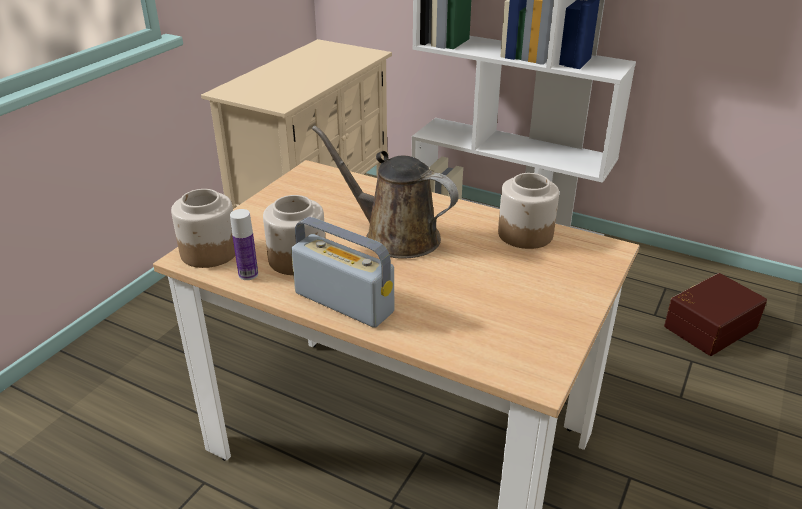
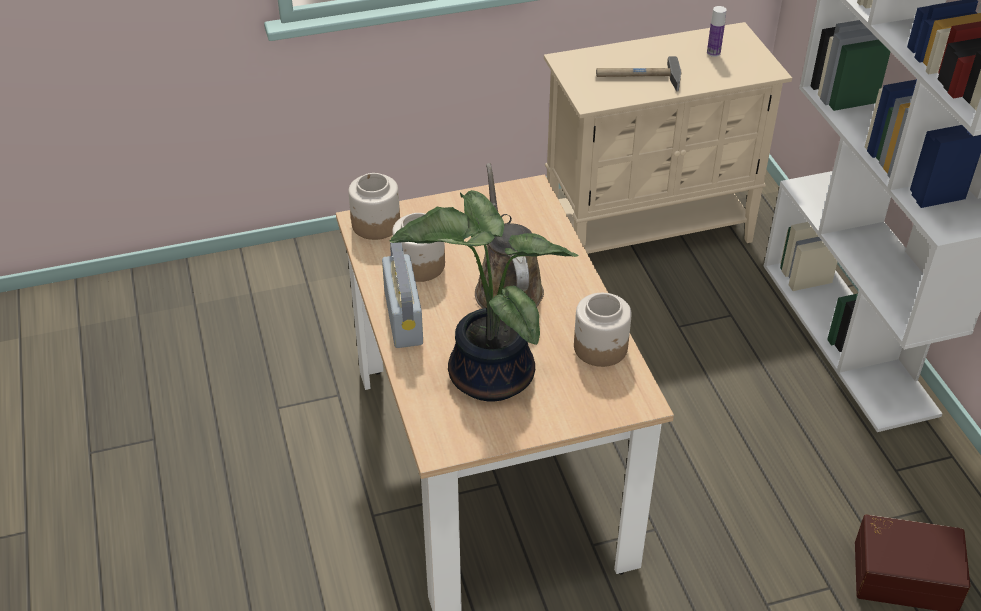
camera: 45 degrees right, 10 degrees up
bottle [230,209,258,280] -> bottle moved to [707,6,727,57]
none -> potted plant [390,190,579,401]
none -> hammer [596,56,681,92]

